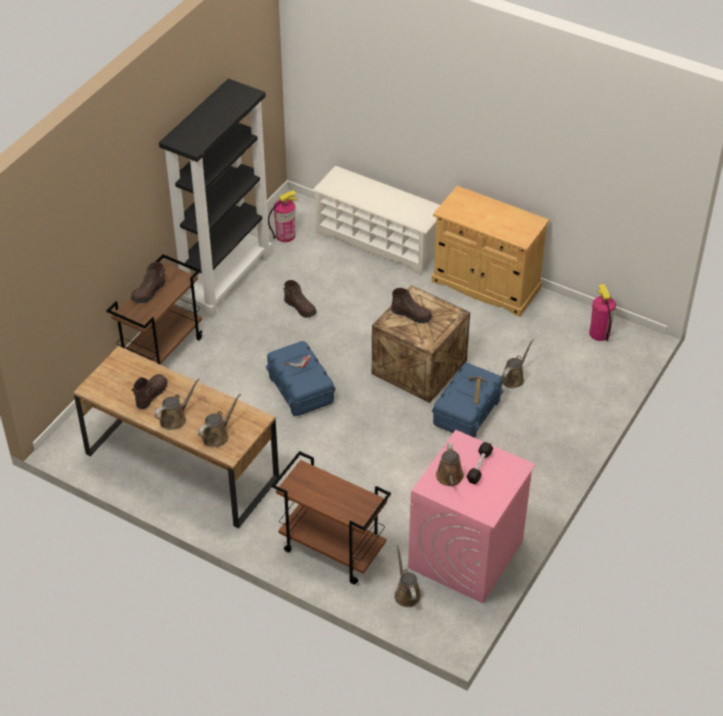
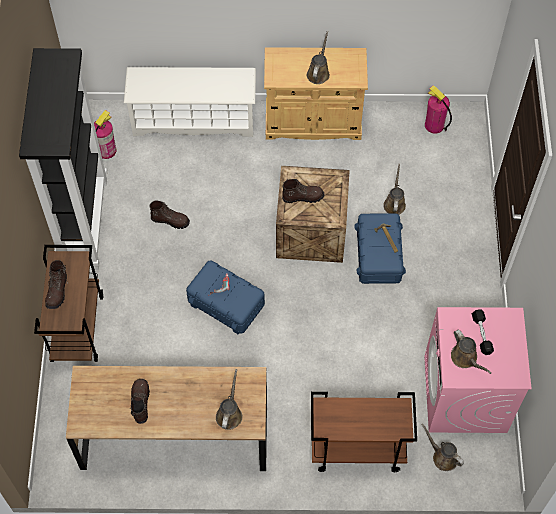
camera: 30 degrees left, 15 degrees up
brown watering can [154,378,200,430] -> brown watering can moved to [307,31,330,84]

